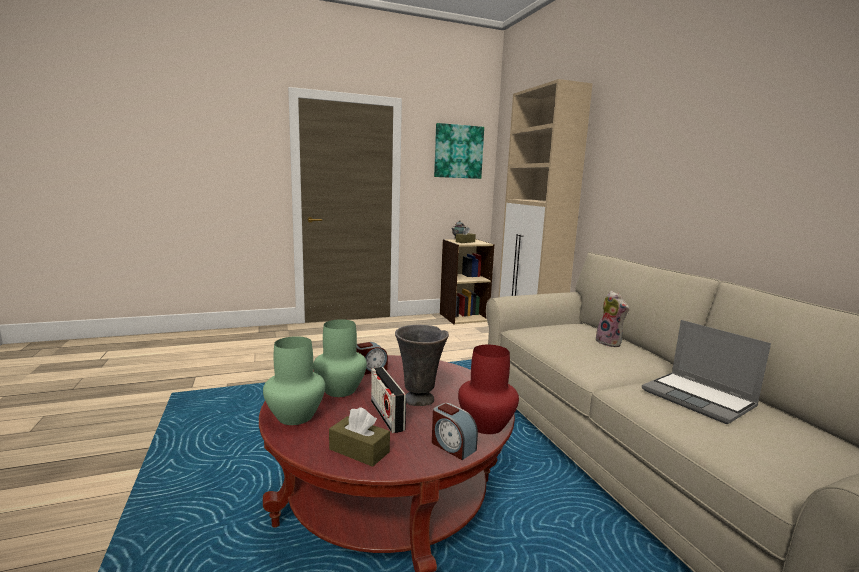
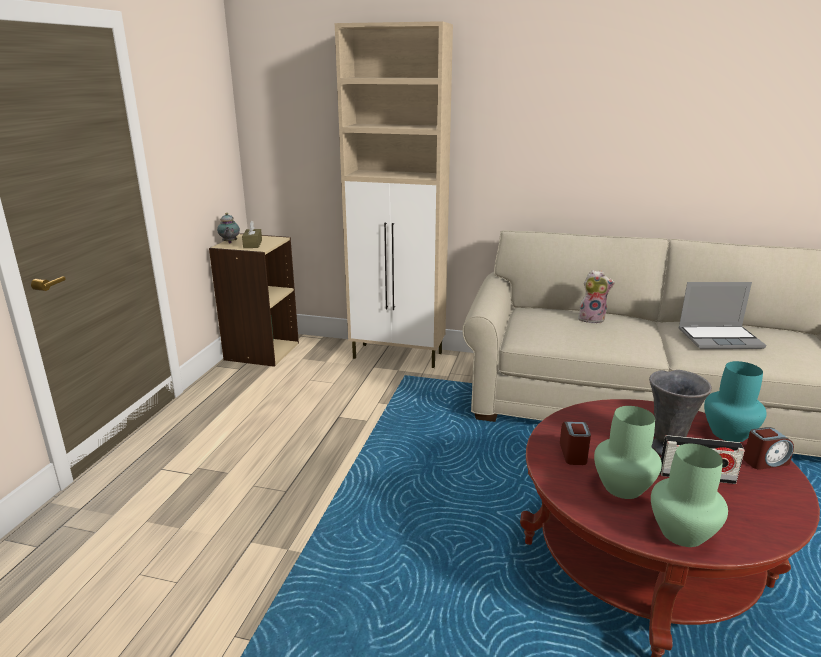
camera: 55 degrees left, 10 degrees up
brown tissue box [329,407,390,467] -> none
picture [434,123,484,179] -> none
red vase [458,345,519,434] -> turquoise vase [704,361,767,442]

